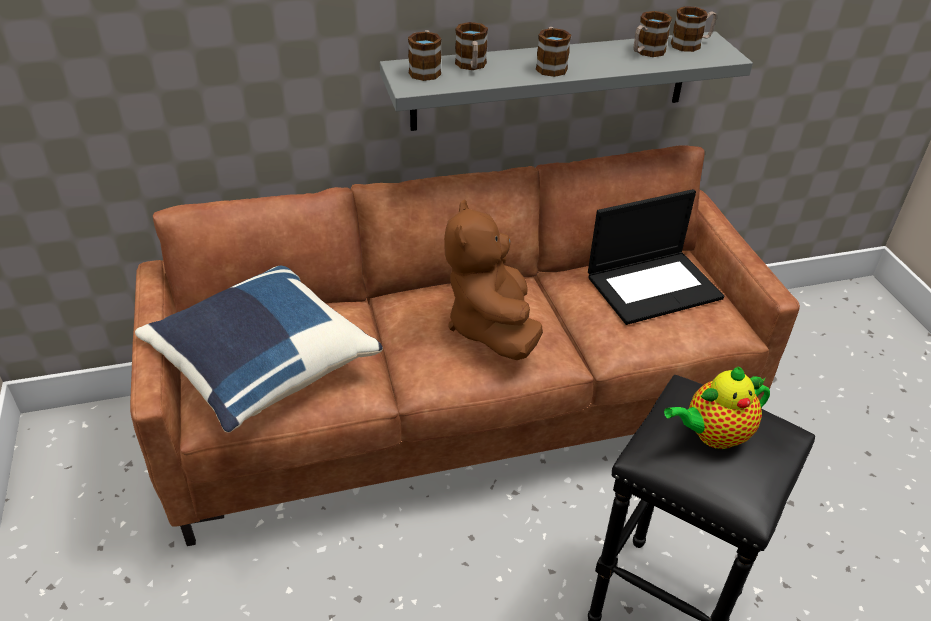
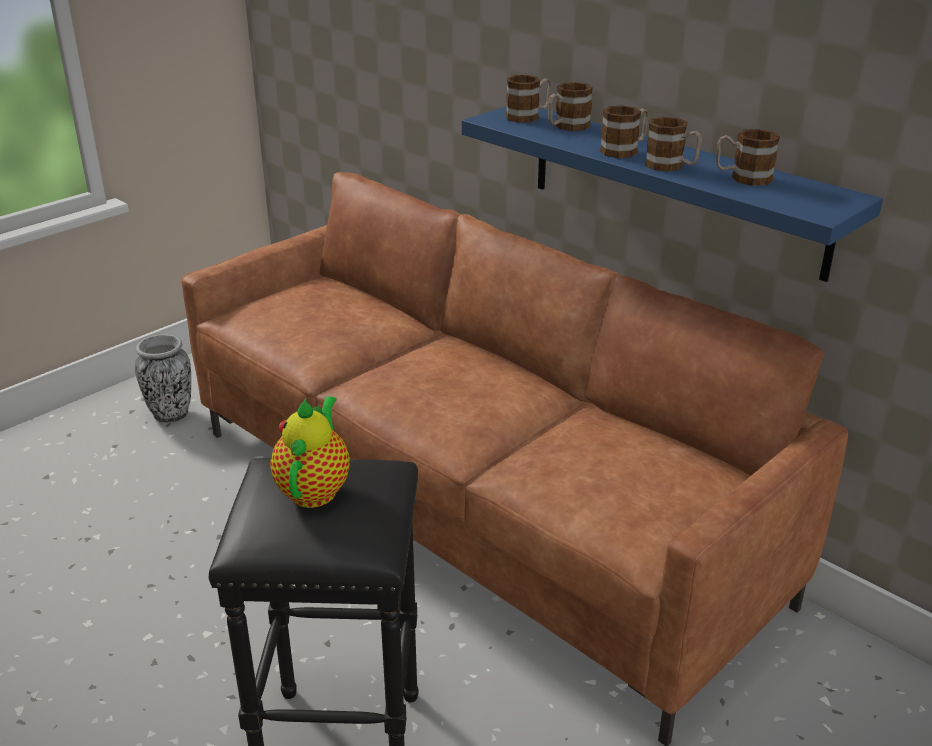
camera: 60 degrees right, 10 degrees down
blue pillow [135,266,383,433] -> none
grey shelf [380,31,753,131] -> blue shelf [462,107,883,282]
brown plush toy [444,199,543,360] -> none
laptop [588,189,724,325] -> none
teapot [664,366,770,449] -> teapot turned 60 degrees clockwise [270,396,350,508]
mug [671,6,717,52] -> mug moved to [645,117,702,172]
none -> vase [135,334,191,423]

